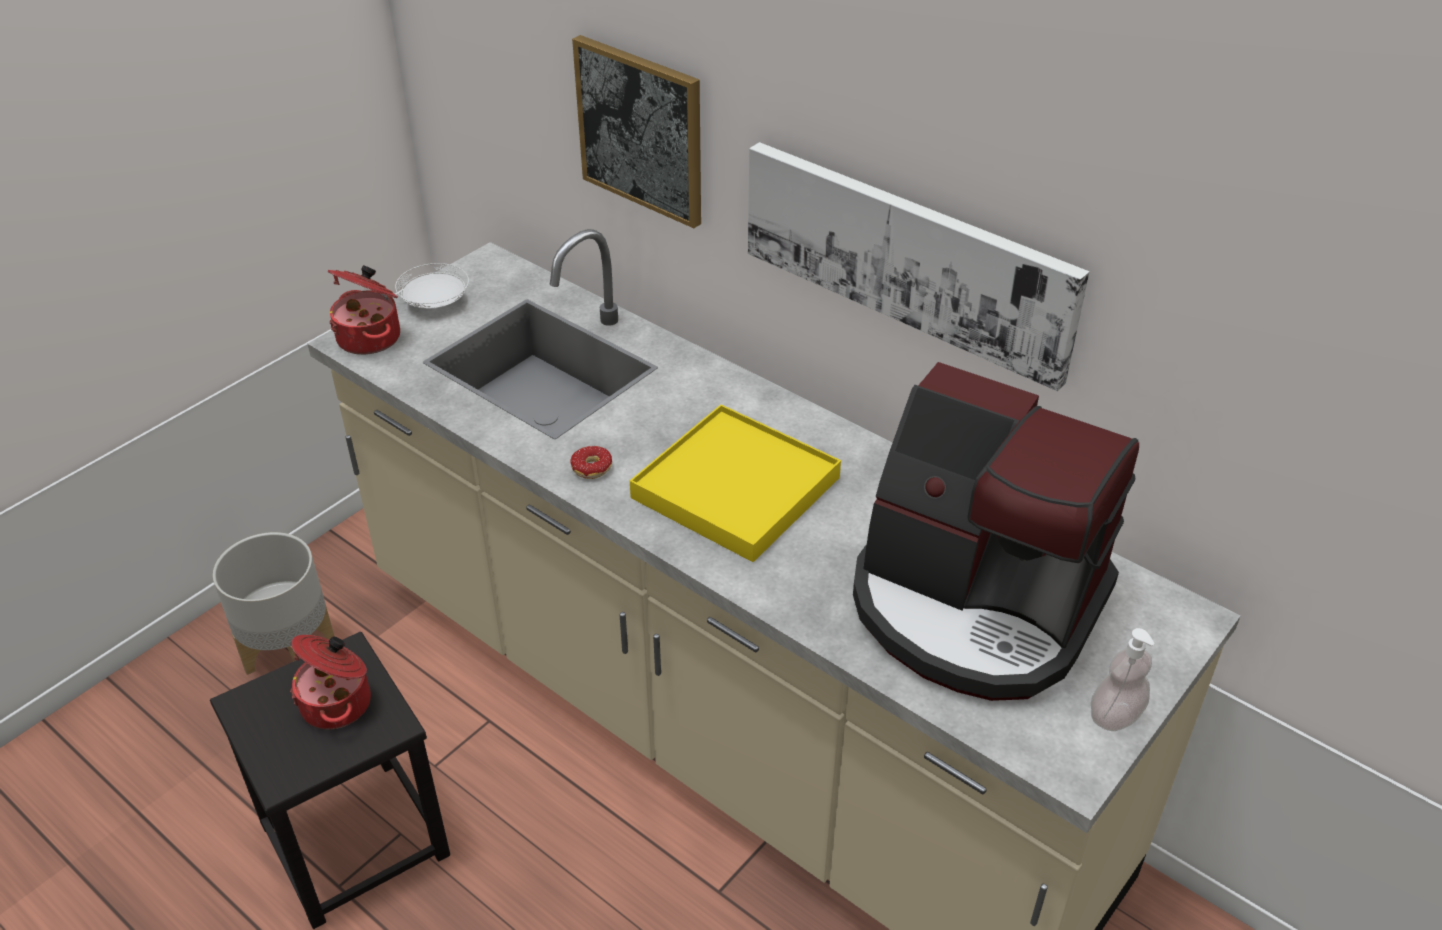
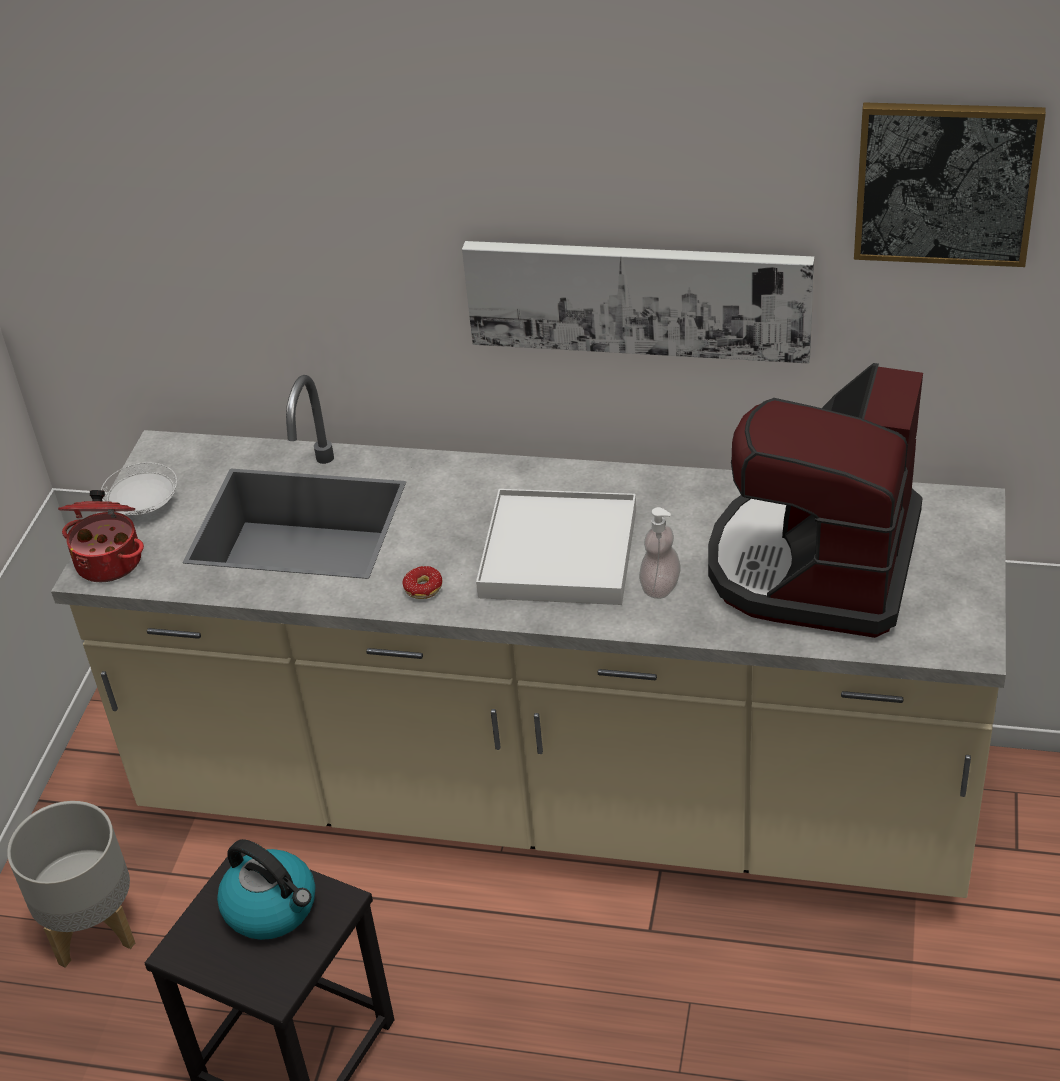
camera: 25 degrees left, 0 degrees up
cooking pot [290,635,371,729] -> kettle [217,839,315,940]
picture [572,35,701,228] -> picture moved to [854,102,1046,267]
yellow tray [630,405,841,562] -> white tray [476,489,636,605]
coffee machine [853,362,1139,701] -> coffee machine turned 105 degrees clockwise [708,363,923,638]
soap dispenser [1091,628,1154,731] -> soap dispenser moved to [639,507,681,599]

